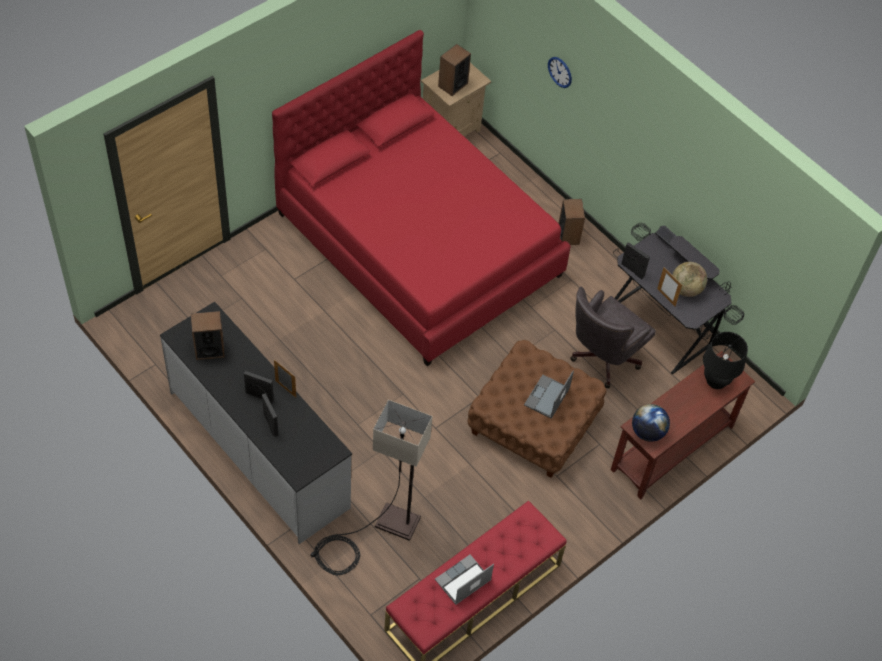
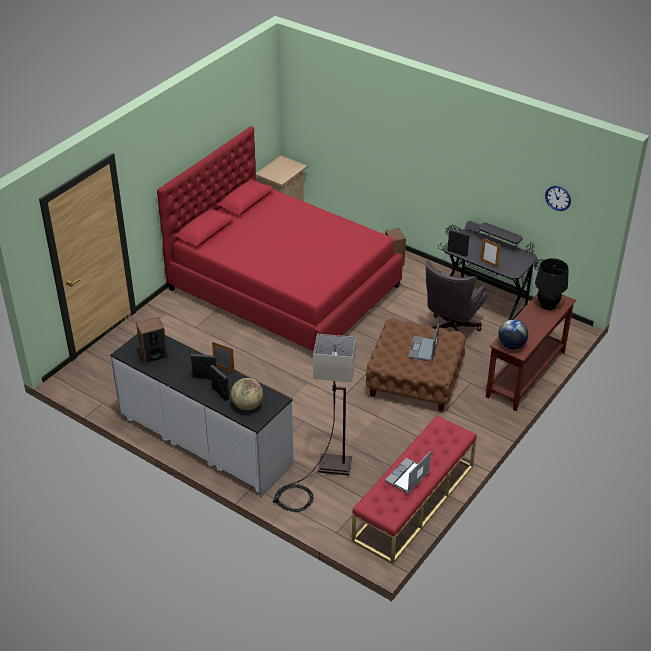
camera: 10 degrees left, 15 degrees down
speaker [438,44,471,96] -> none
wall clock [548,57,572,88] -> wall clock moved to [545,186,571,211]
globe [672,262,707,297] -> globe moved to [231,378,263,410]

